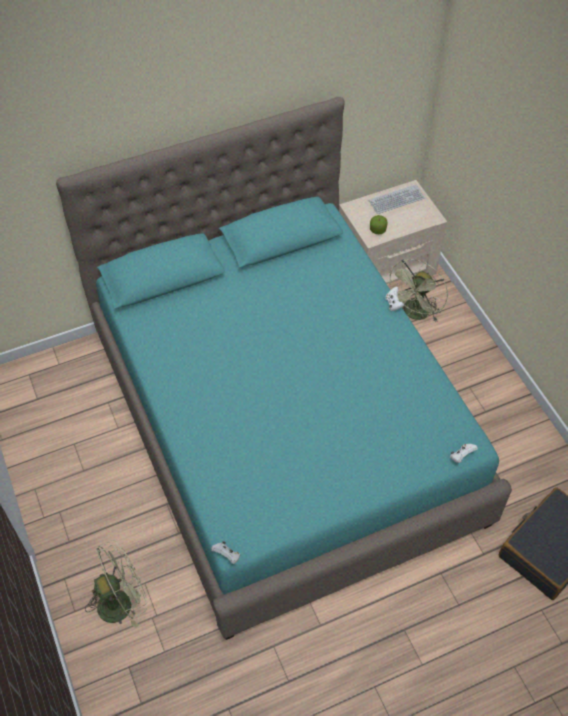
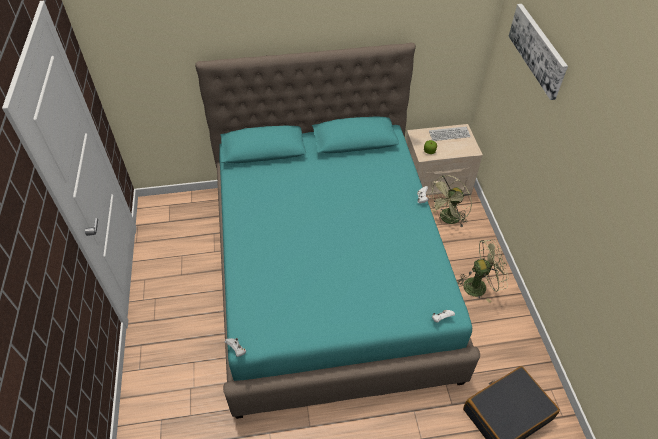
camera: 15 degrees right, 5 degrees down
green fan [85,540,147,628] -> green fan moved to [458,239,509,303]
none -> picture [508,4,568,100]

